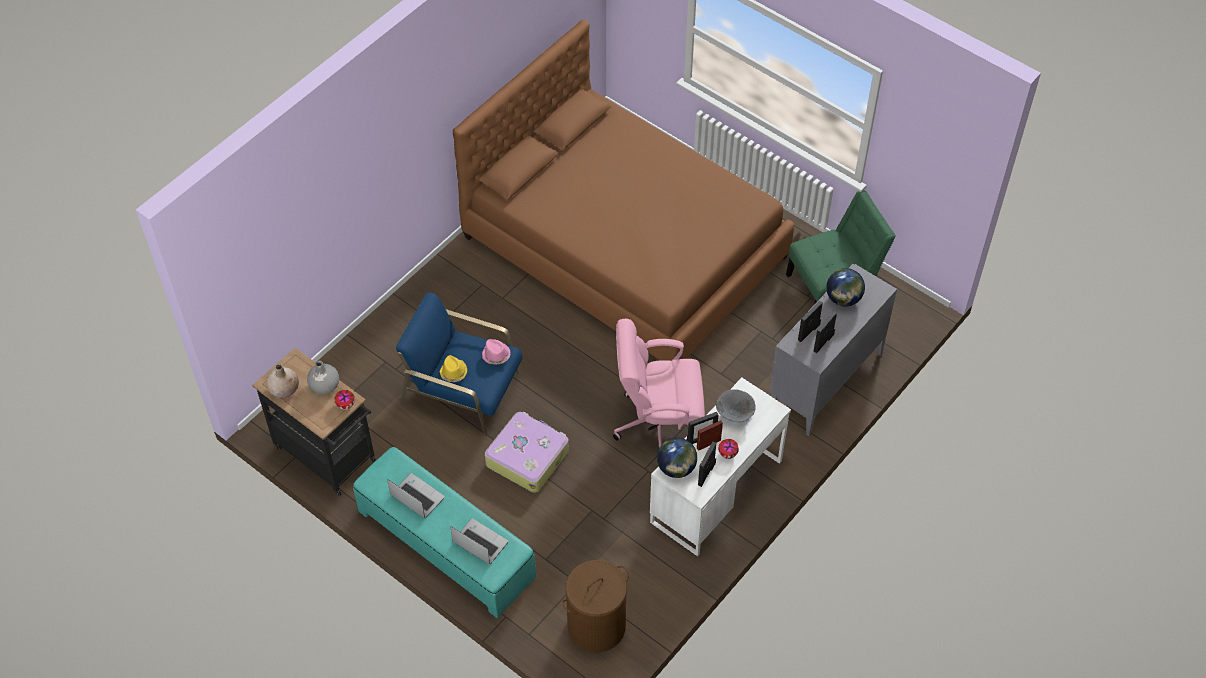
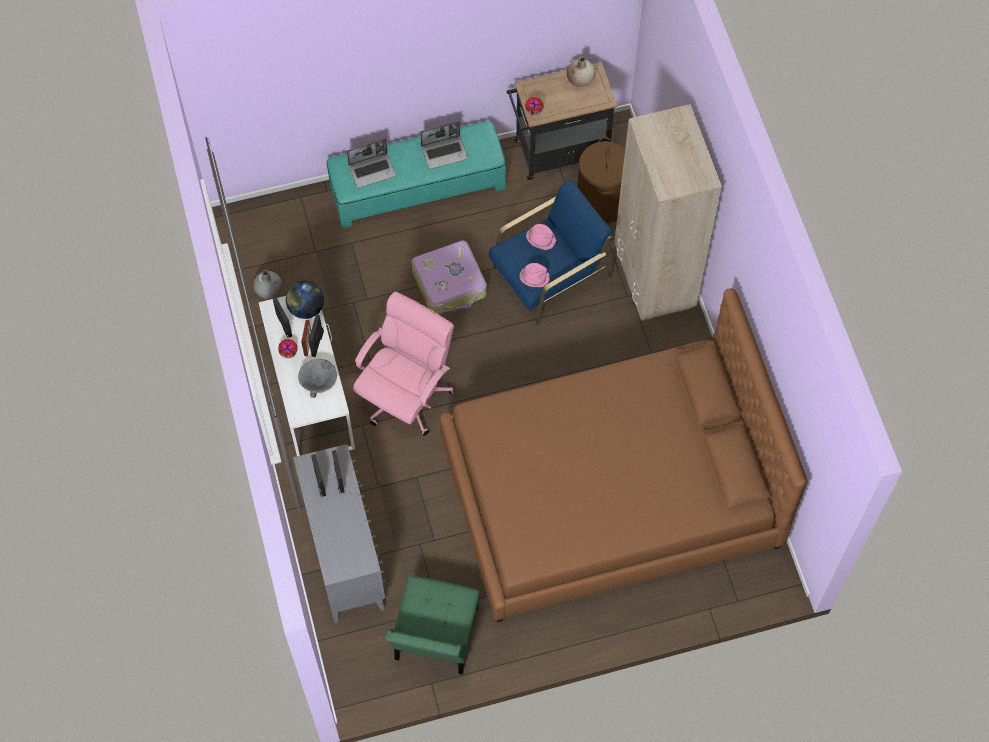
camera: 125 degrees right, 10 degrees up
grey vase [307,360,339,394] -> grey vase moved to [253,270,282,299]
yellow hat [439,355,467,382] -> pink hat [526,224,556,250]
brown laundry basket [562,560,629,653] -> brown laundry basket moved to [577,137,625,224]
globe [826,268,865,307] -> none
none -> beige wardrobe [614,104,722,321]

